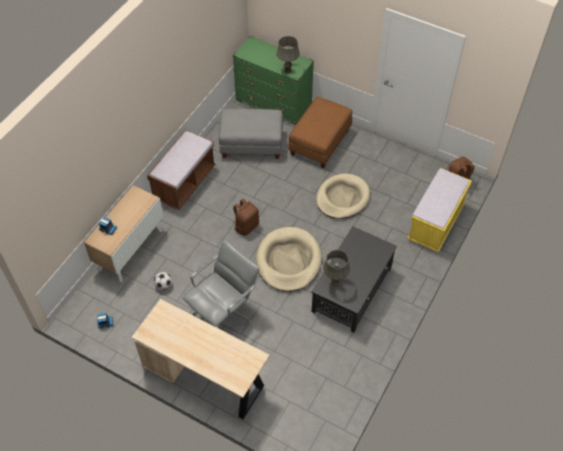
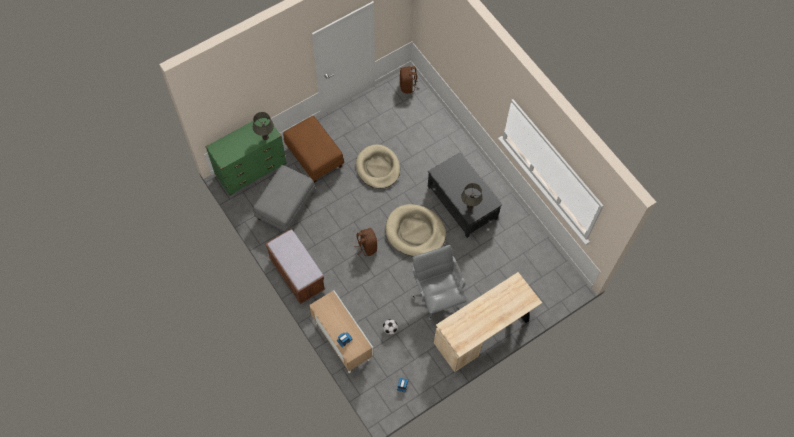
camera: 65 degrees left, 10 degrees up
yellow bench [407,168,472,252] -> none

